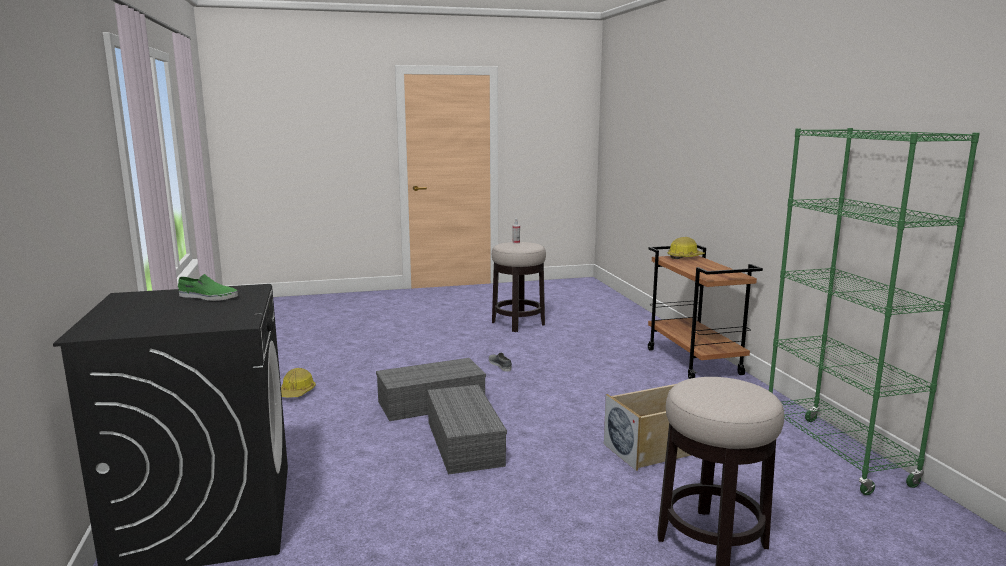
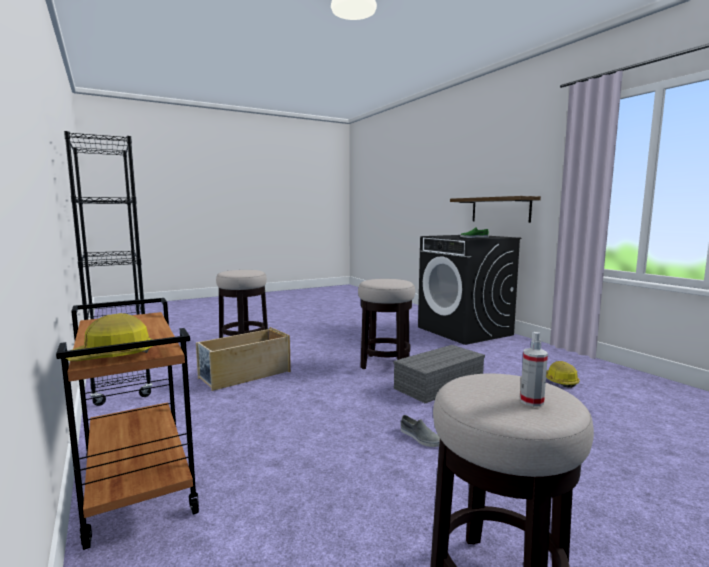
camera: 165 degrees right, 5 degrees down
grey storage box [427,385,507,475] -> stool [358,279,415,369]
green bookcase [769,128,980,495] -> black bookcase [64,131,153,406]
none -> shelf [450,196,541,223]

